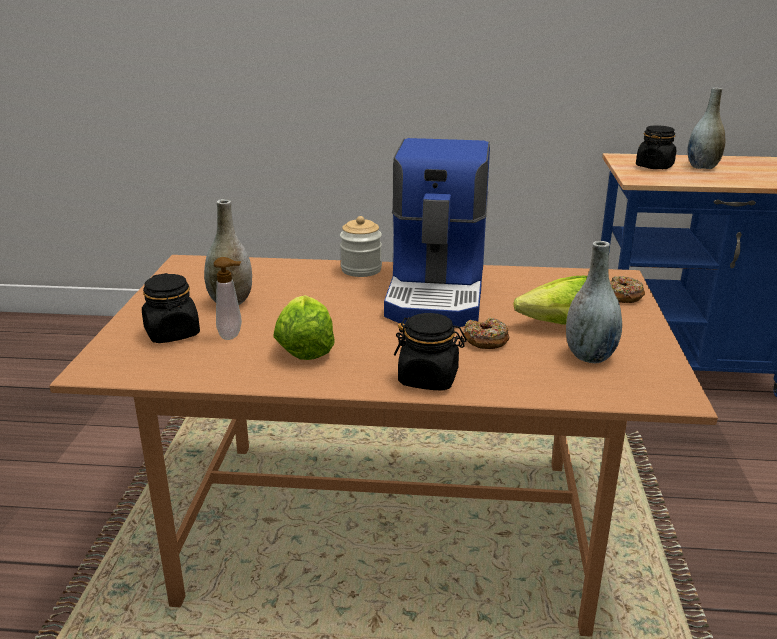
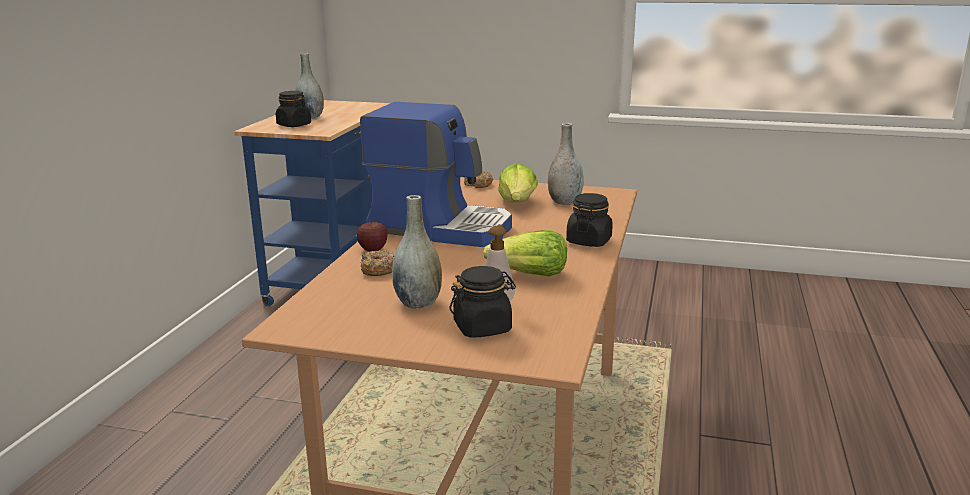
camera: 80 degrees left, 5 degrees down
jar [340,216,382,277] -> apple [357,220,387,252]
donut [464,318,509,349] -> donut moved to [361,250,395,276]

